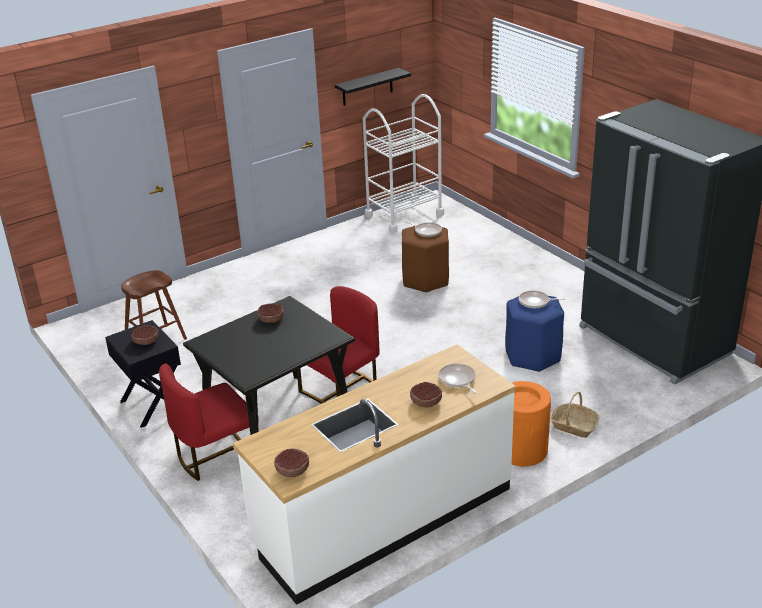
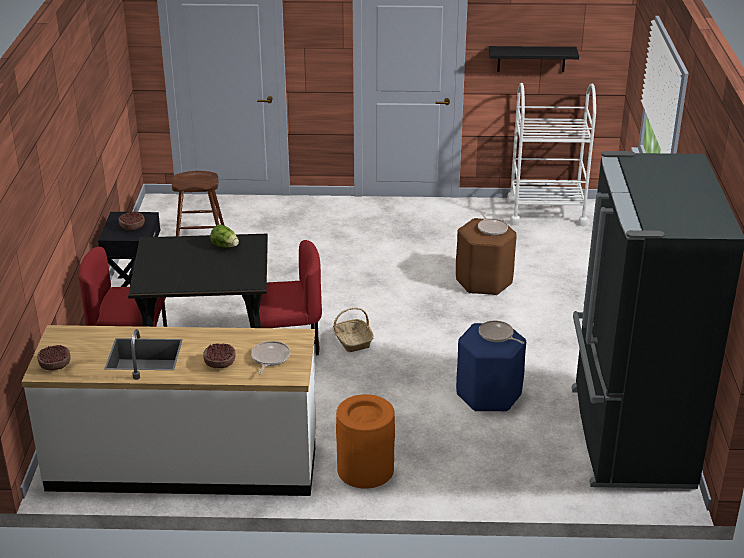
camera: 35 degrees right, 0 degrees up
bowl [257,303,284,323] -> lettuce [210,224,239,248]
basket [550,391,599,438] -> basket moved to [333,308,374,352]

